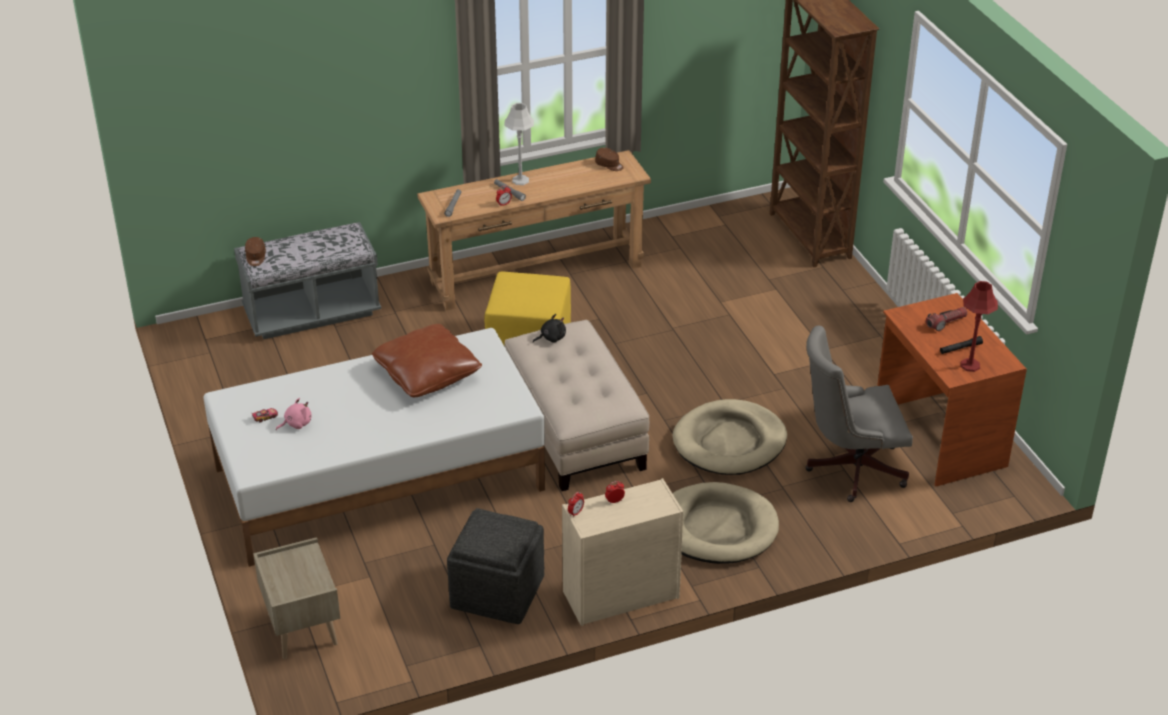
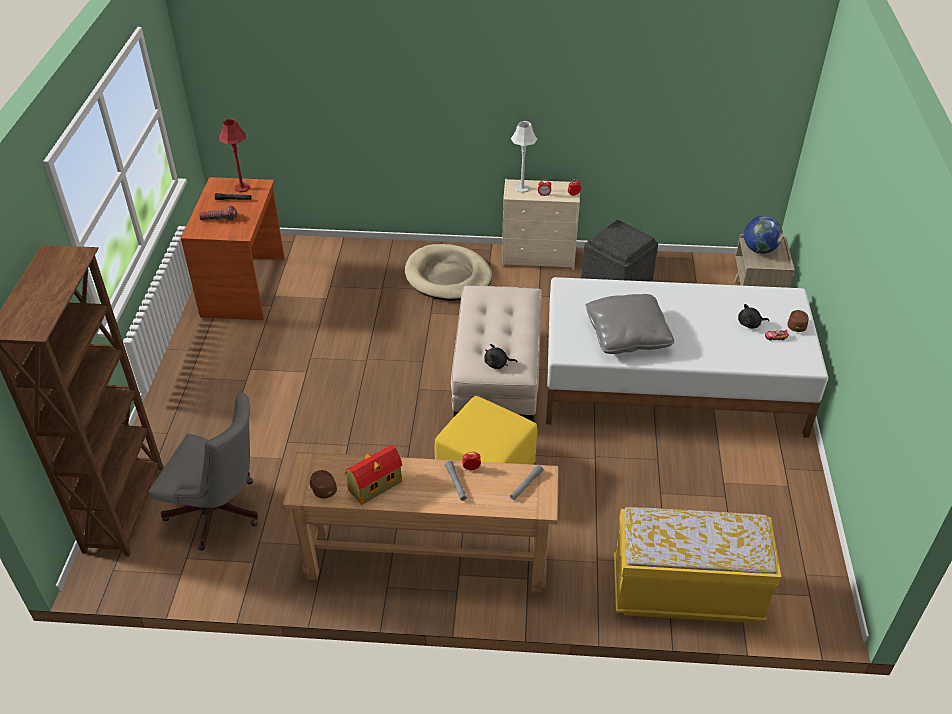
camera: 155 degrees left, 5 degrees up
grey bench [234,222,381,339] -> yellow bench [614,507,781,623]
brown cap [245,237,266,266] -> brown cap moved to [787,310,809,332]
pink plush toy [276,398,312,430] -> black plush toy [738,304,769,329]
brown pillow [372,324,482,397] -> grey pillow [585,294,674,354]
grey table lamp [504,103,534,185] -> grey table lamp moved to [510,121,538,193]
beige dog bed [672,399,787,475] -> none
grey office chair [805,326,913,502] -> grey office chair moved to [148,393,258,551]
none -> toy house [345,445,402,505]
none -> globe [744,216,783,254]

